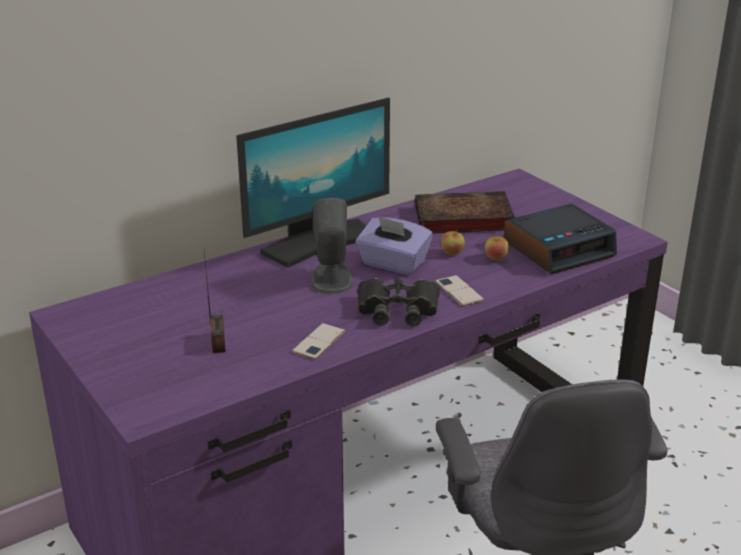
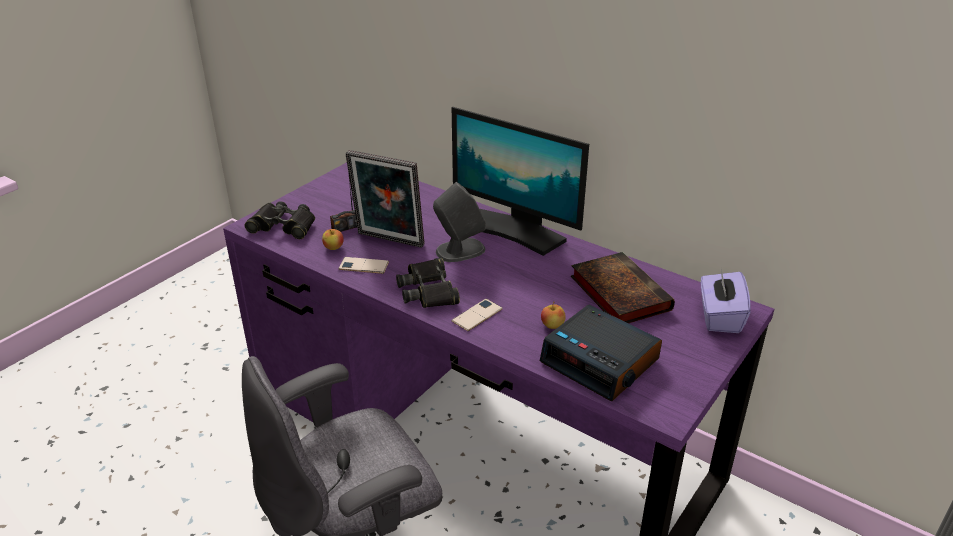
camera: 70 degrees right, 5 degrees up
purple tissue box [356,216,433,275] -> purple tissue box moved to [701,269,750,333]
apple [441,230,465,255] -> apple moved to [322,229,344,250]
none -> black binoculars [245,201,315,239]
none -> picture frame [345,150,425,248]

